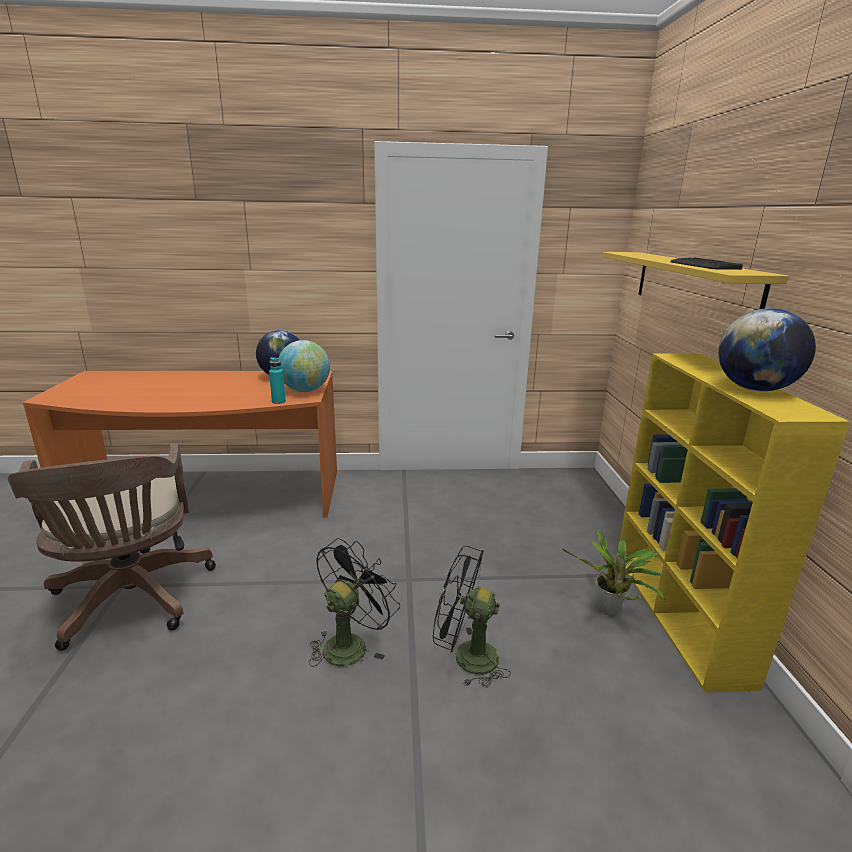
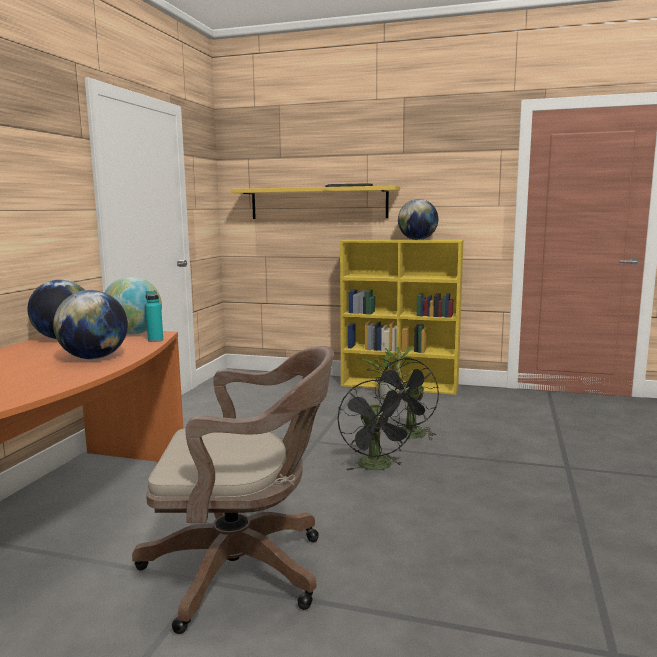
camera: 70 degrees left, 10 degrees down
black fan [309,538,400,667] -> black fan turned 150 degrees counterclockwise [337,379,415,470]
none -> globe [53,290,128,359]

